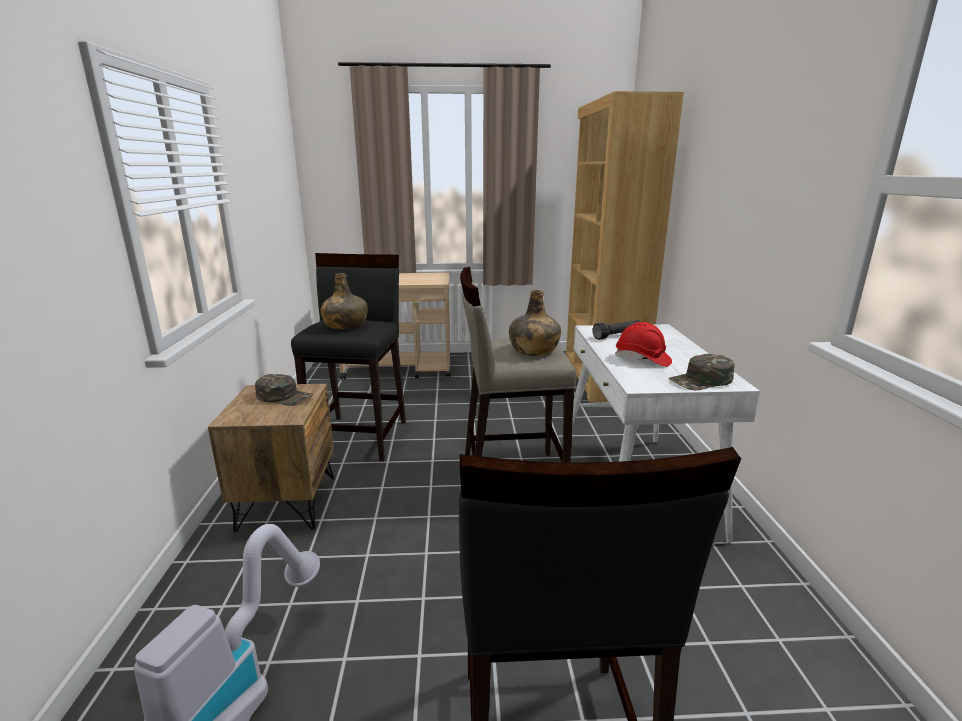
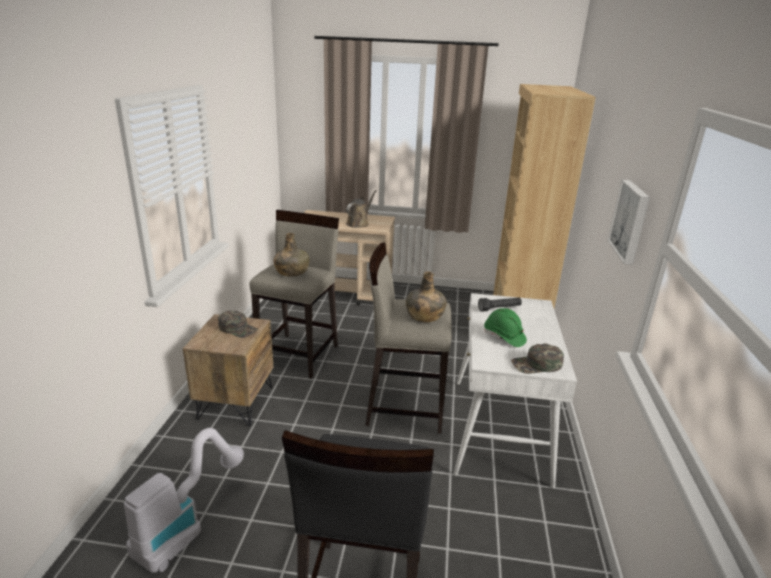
camera: 10 degrees right, 5 degrees up
black stool [291,253,406,461] -> beige stool [250,210,339,379]
red hard hat [615,322,672,367] -> green hard hat [484,308,527,347]
none -> brown watering can [346,190,377,228]
none -> picture [608,180,650,265]

